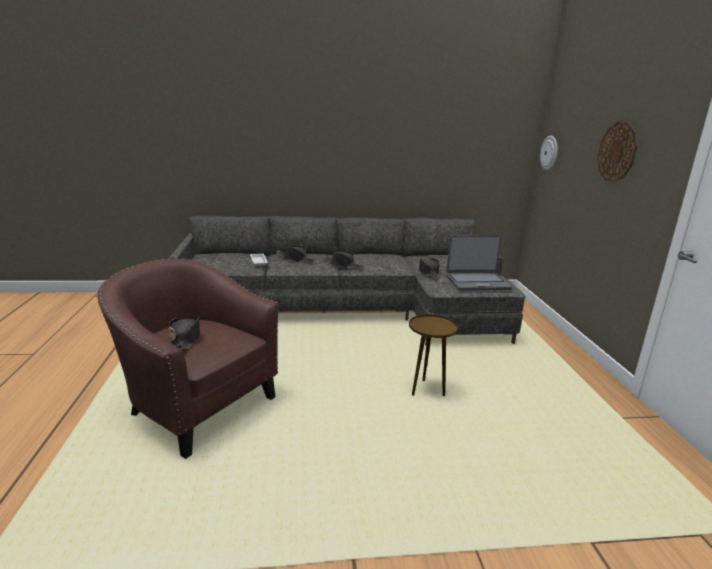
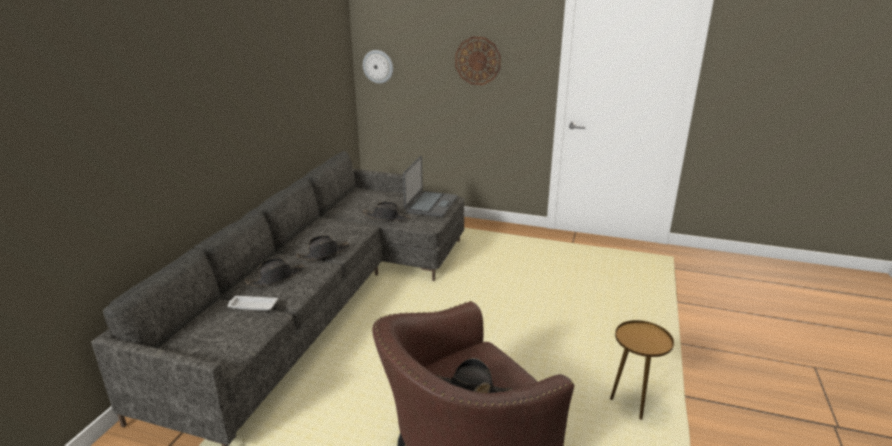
camera: 65 degrees left, 5 degrees up
brown side table [409,314,458,396] -> brown side table moved to [610,320,674,420]

